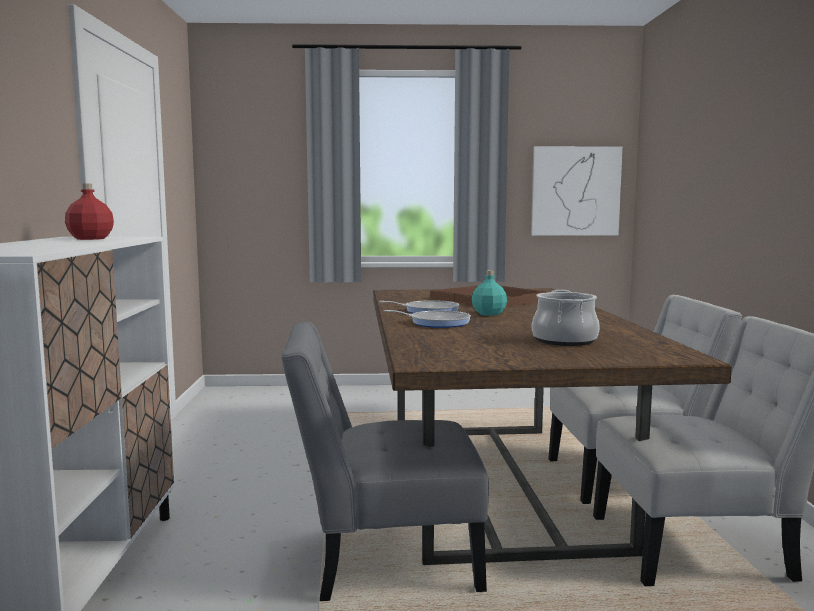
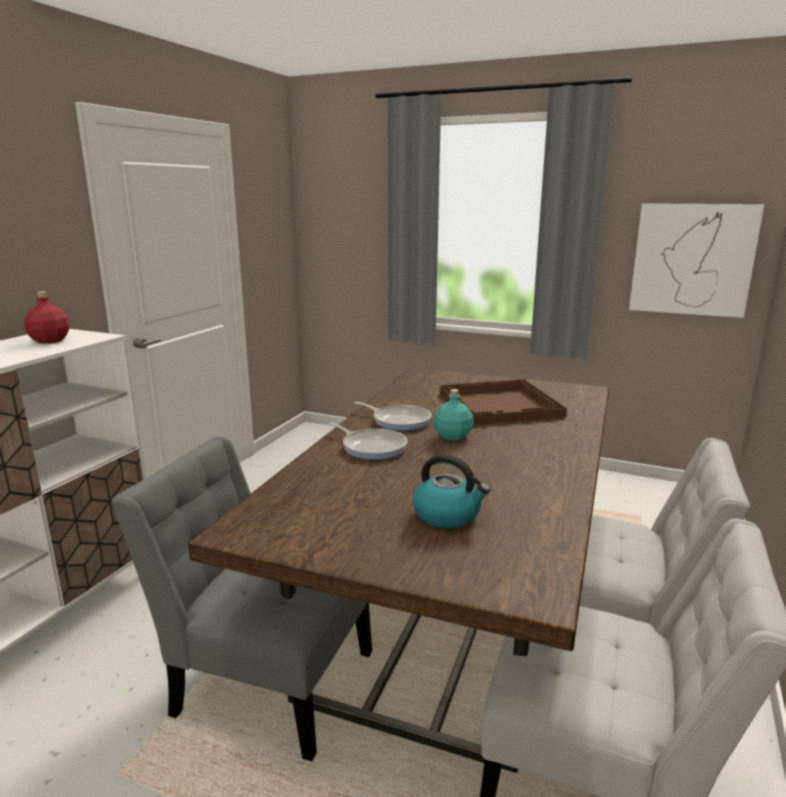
camera: 25 degrees right, 10 degrees up
cooking pot [532,290,600,346] -> kettle [413,454,490,528]

